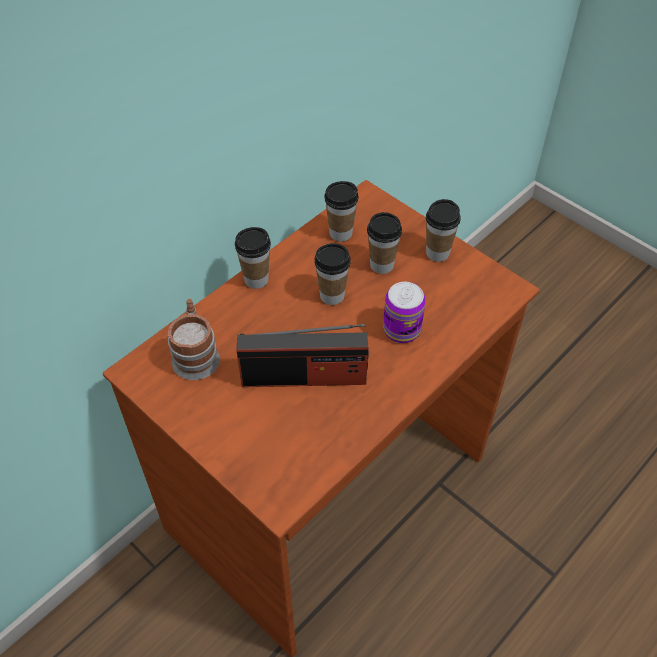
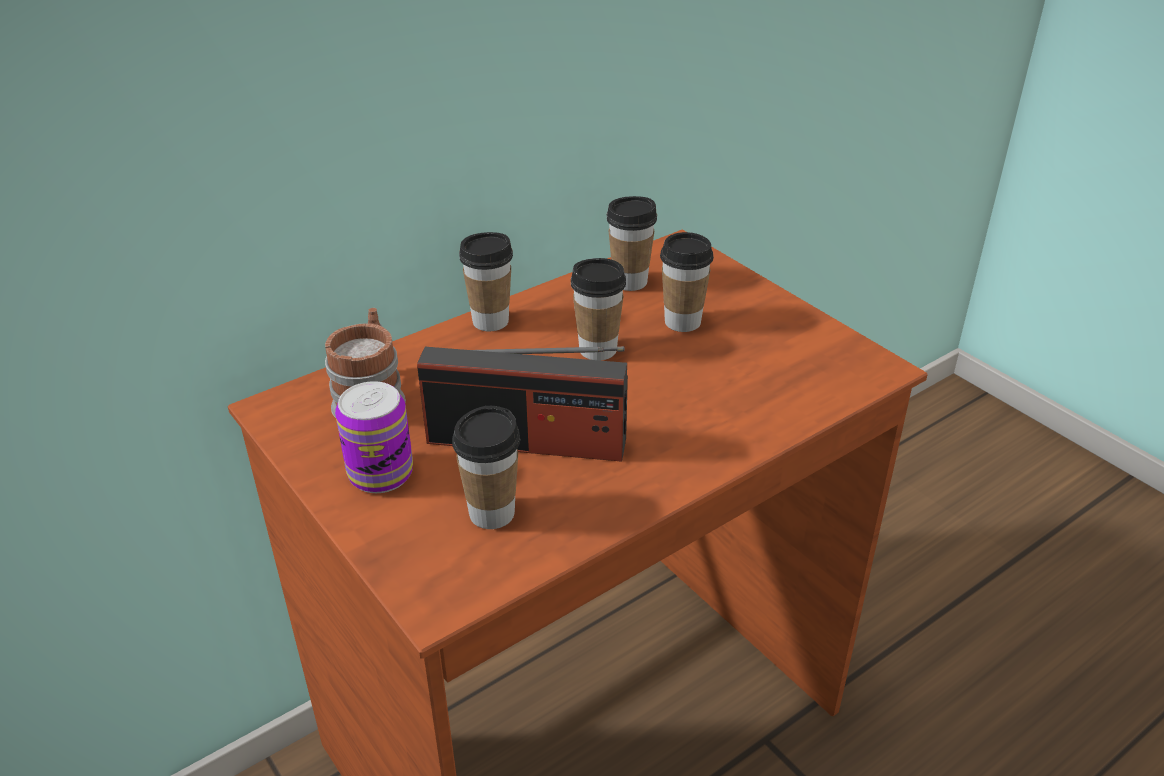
camera: 10 degrees right, 15 degrees down
can [383,282,426,343] -> can moved to [335,381,413,493]
cup [426,199,460,262] -> cup moved to [452,406,520,529]

